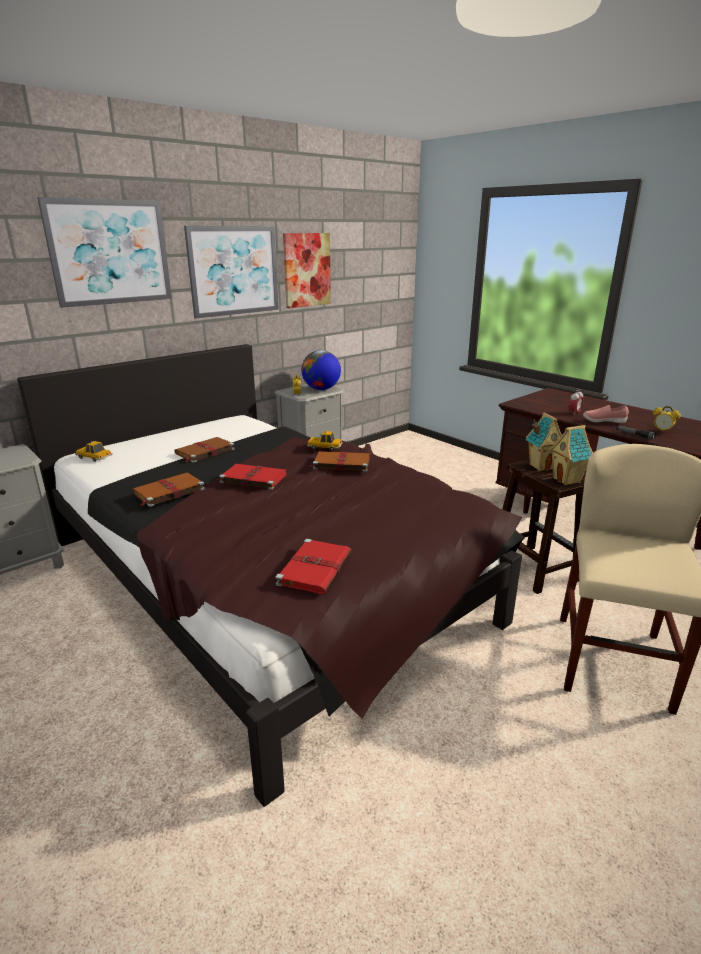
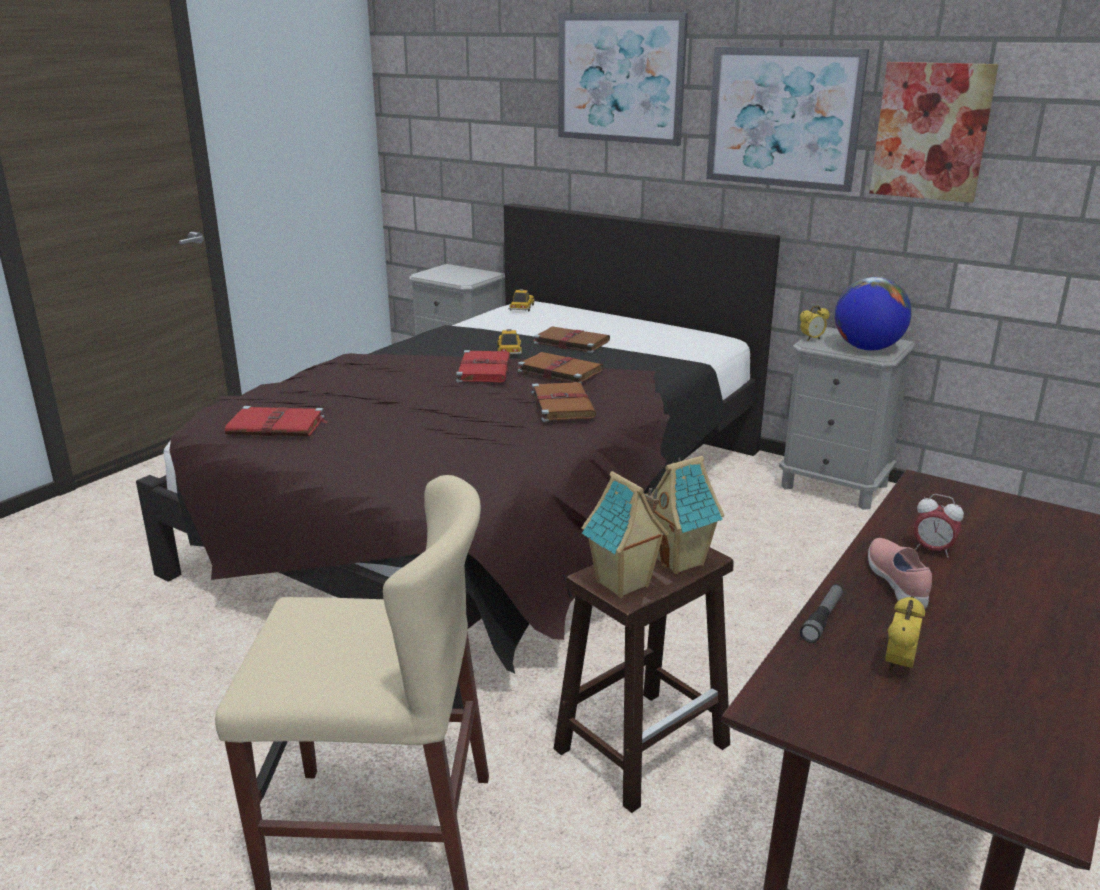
camera: 75 degrees right, 0 degrees up
brown book [132,473,205,507] -> brown book moved to [518,352,604,384]
toy car [307,431,343,451] -> toy car moved to [497,329,522,355]

